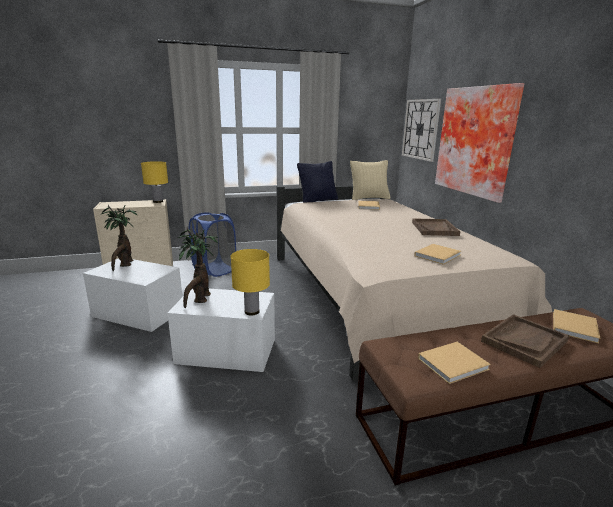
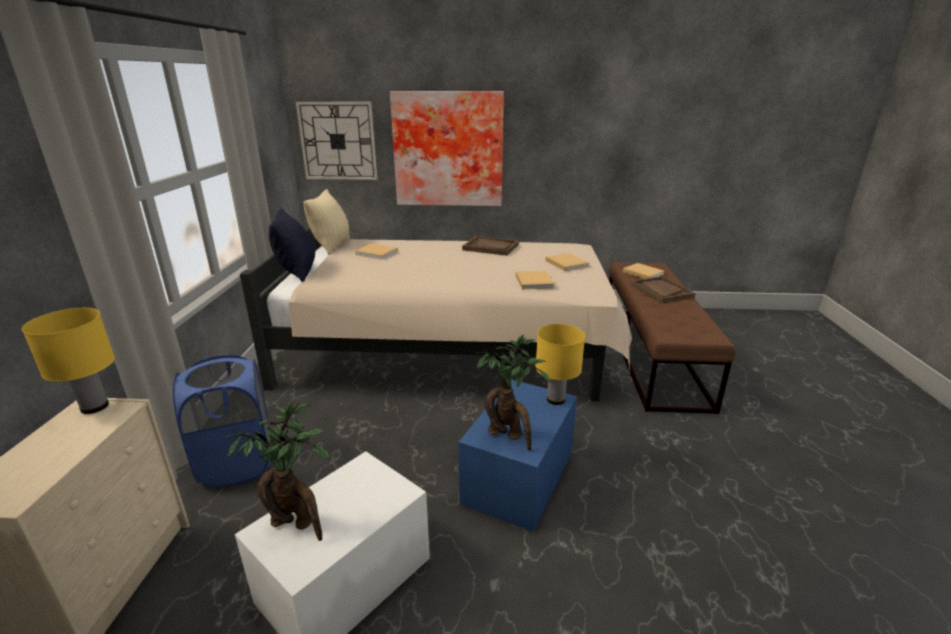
camera: 70 degrees left, 5 degrees up
white storage box [167,288,275,372] -> blue storage box [459,379,577,532]
beige book [418,342,491,384] -> beige book moved to [516,270,554,289]

